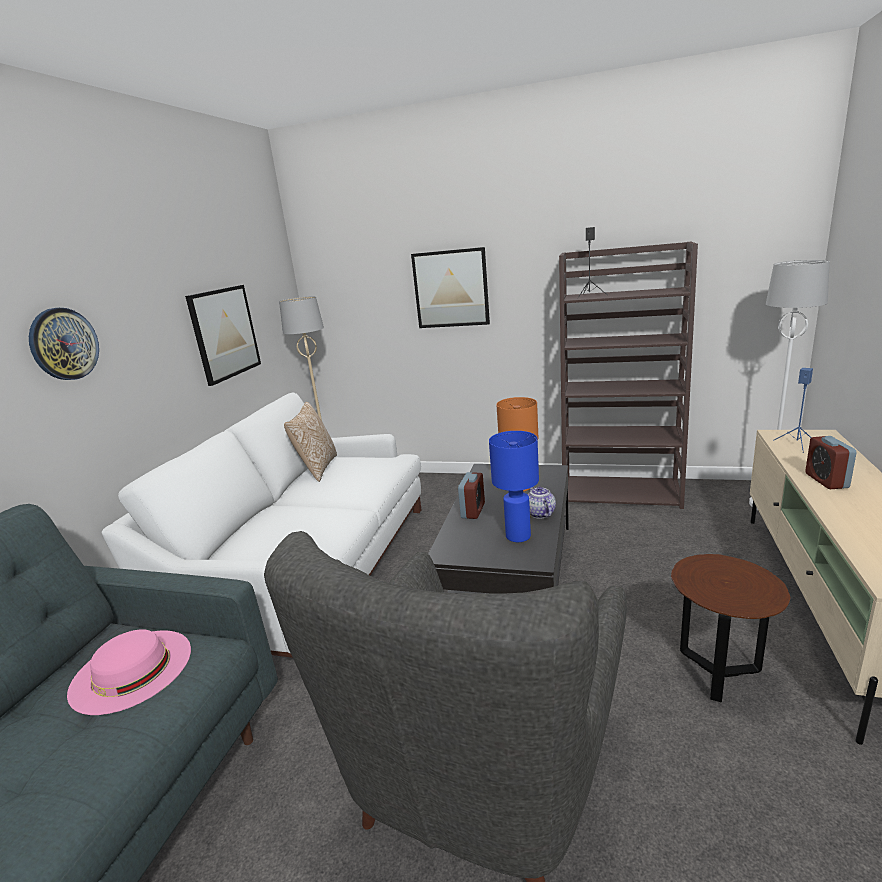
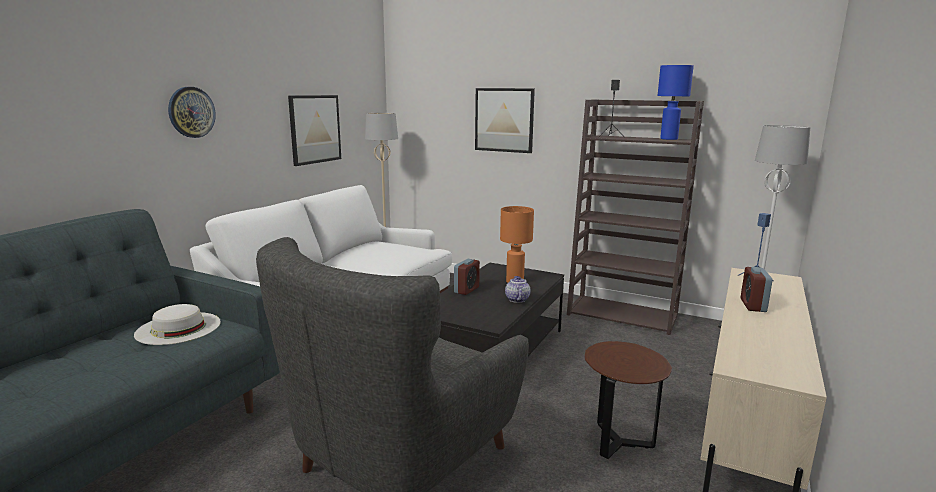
camera: 10 degrees right, 5 degrees down
pink hat [67,630,191,715] -> white hat [134,304,221,345]
pillow [284,402,337,482] -> none
blue table lamp [489,431,539,542] -> blue table lamp moved to [658,65,694,140]

